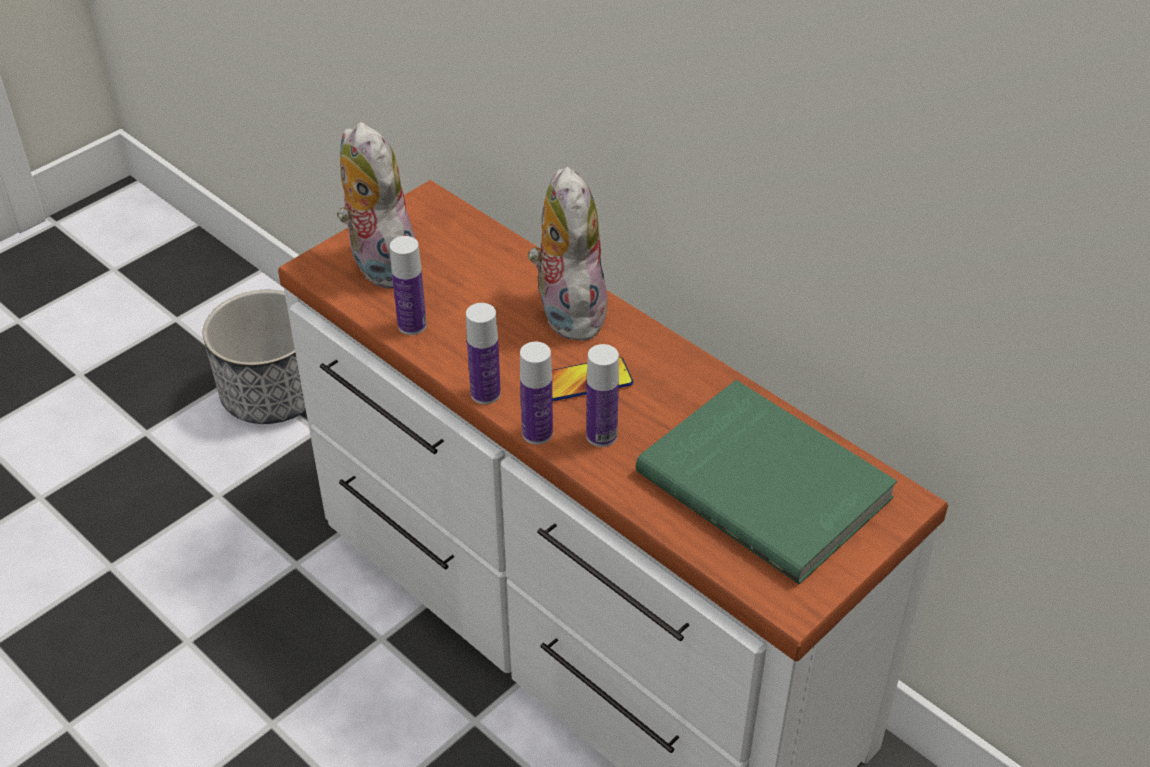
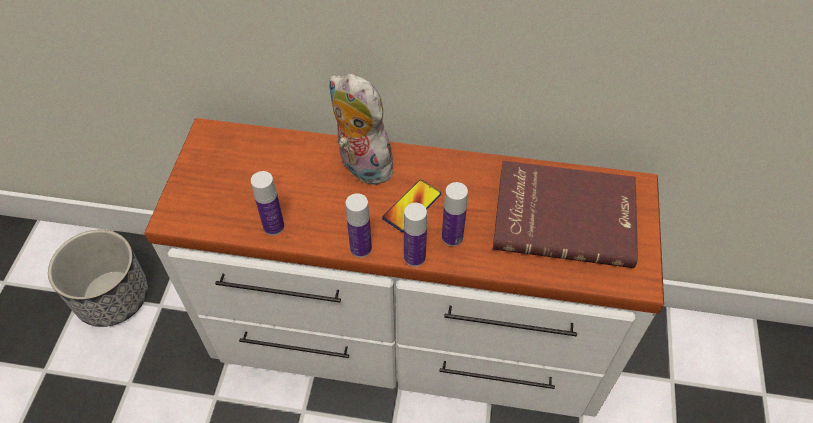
camera: 35 degrees left, 10 degrees up
plush toy [337,122,415,289] -> none
green book [636,380,897,584] -> red book [493,161,638,268]

